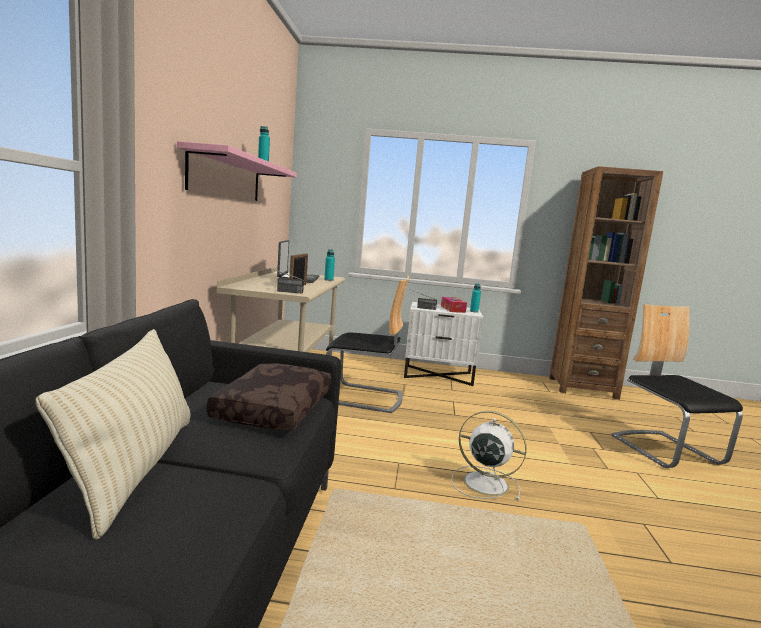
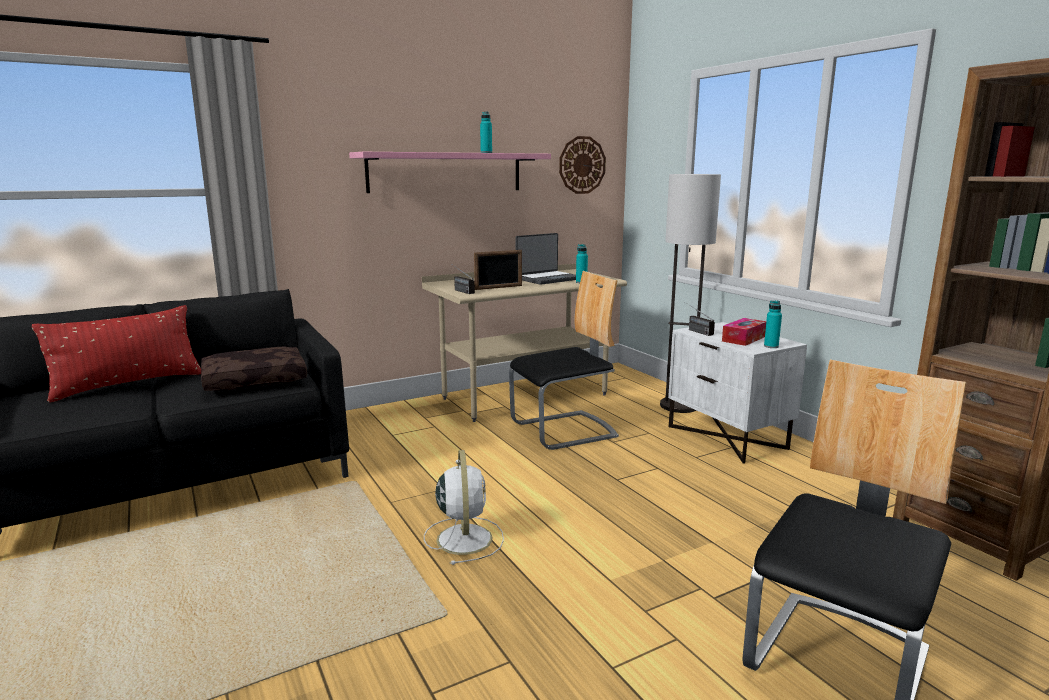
camera: 55 degrees right, 5 degrees up
beige pillow [35,329,191,540] -> red pillow [32,305,201,403]
chair [326,276,409,413] -> chair turned 90 degrees counterclockwise [509,271,619,450]
none -> wall clock [559,136,606,194]
none -> floor lamp [660,174,721,413]

